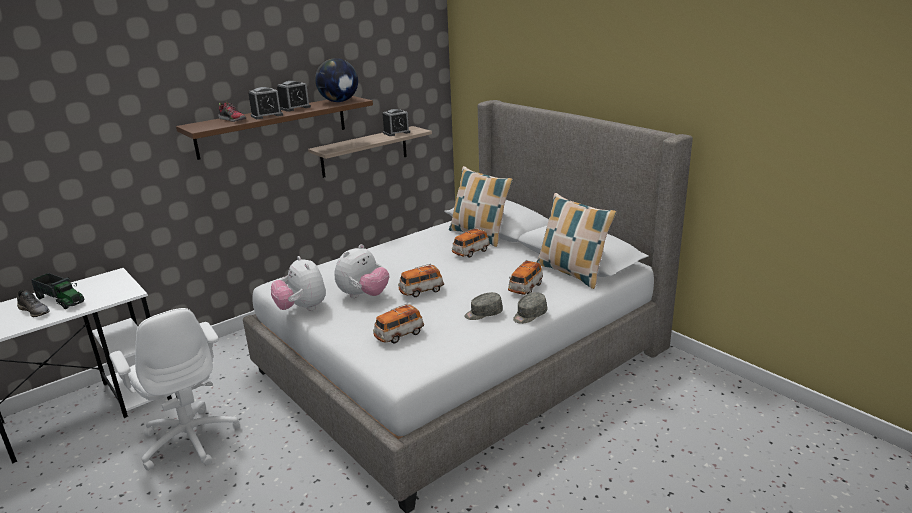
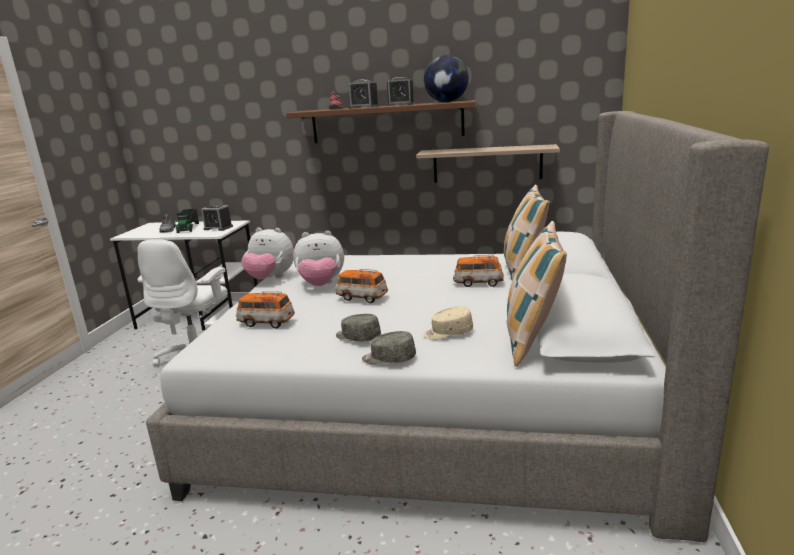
camera: 50 degrees right, 5 degrees down
plush toy [271,256,326,311] -> plush toy turned 90 degrees counterclockwise [241,227,294,279]
alarm clock [383,109,410,136] -> alarm clock moved to [201,204,233,231]
toy car [508,260,543,295] -> beige cap [423,306,473,340]

